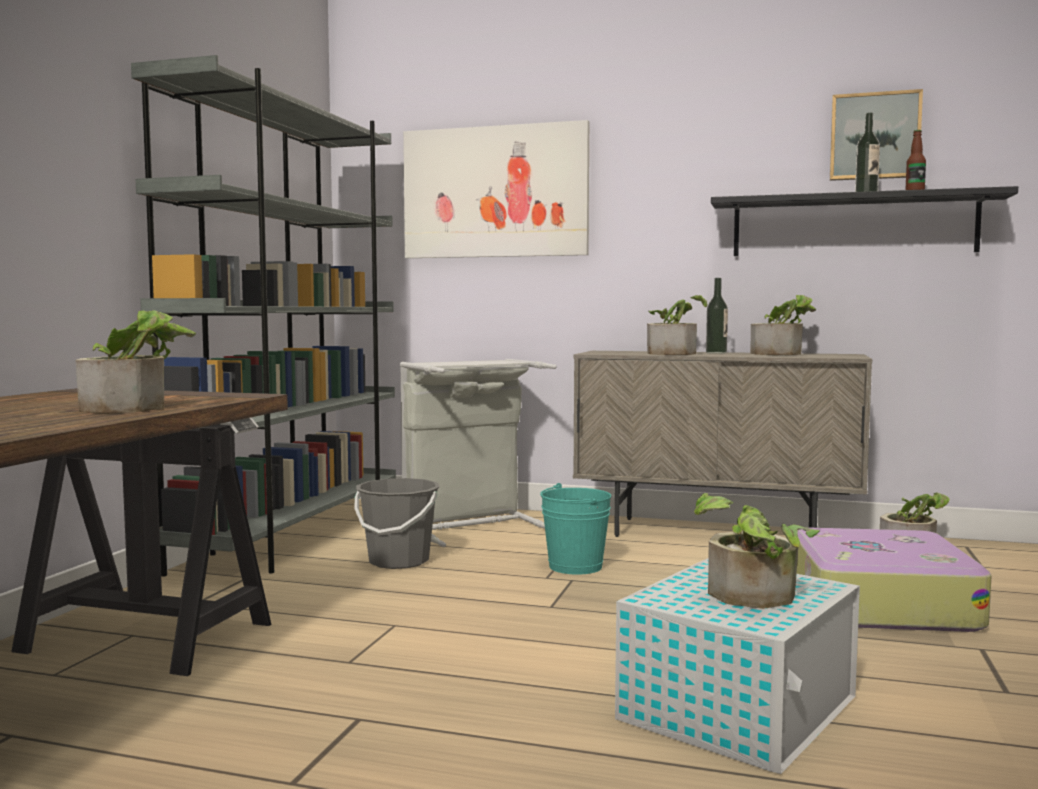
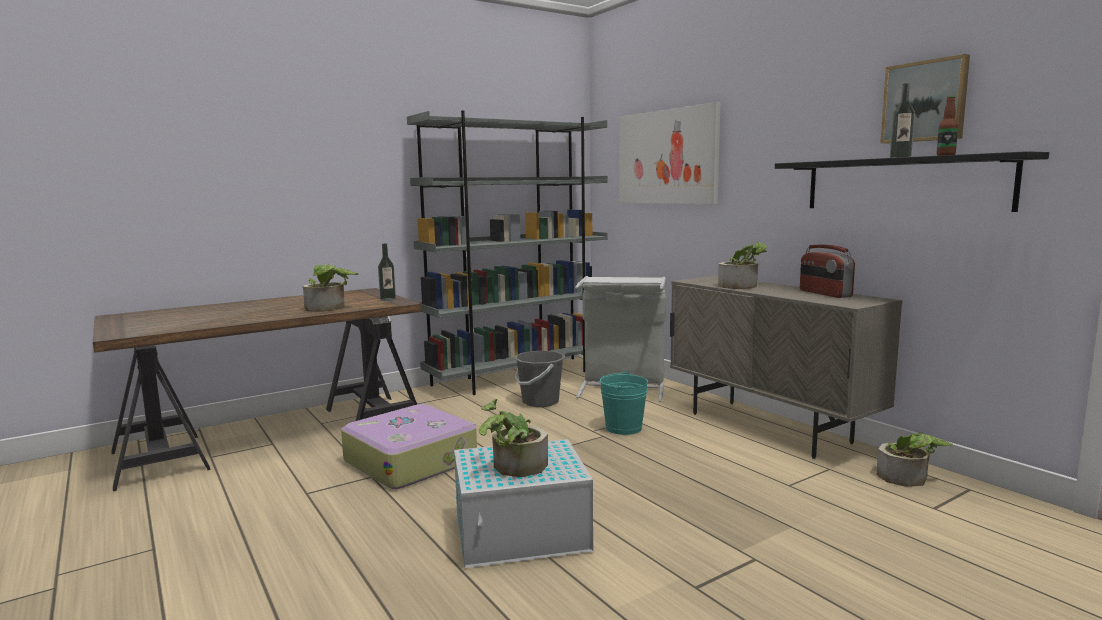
camera: 40 degrees right, 5 degrees up
bottle [706,278,728,354] -> bottle moved to [378,243,396,301]
potted plant [751,295,817,355] -> radio [800,245,855,298]
suitcase [796,528,992,632] -> suitcase moved to [341,404,477,489]

